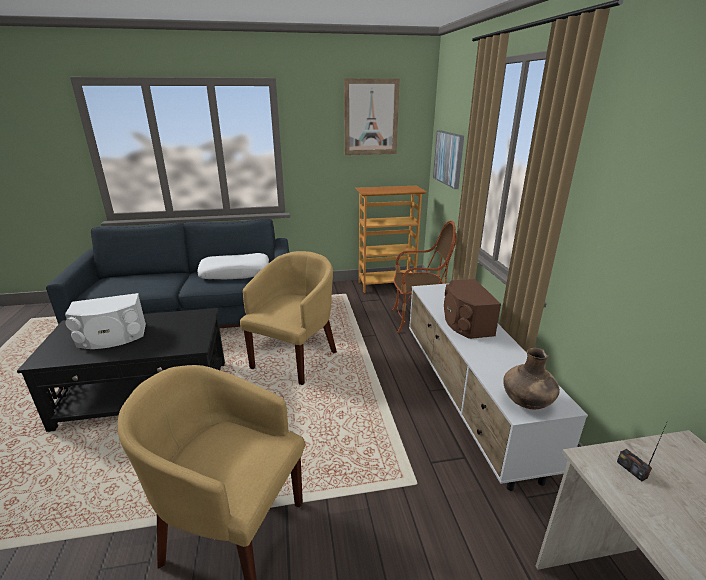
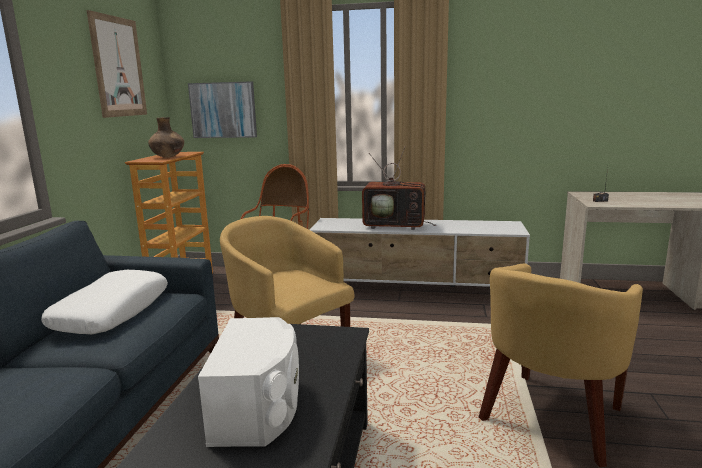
camera: 70 degrees left, 10 degrees down
brown speaker [444,279,501,339] -> television [362,146,436,230]
brown vase [503,348,560,409] -> brown vase moved to [148,117,184,157]

